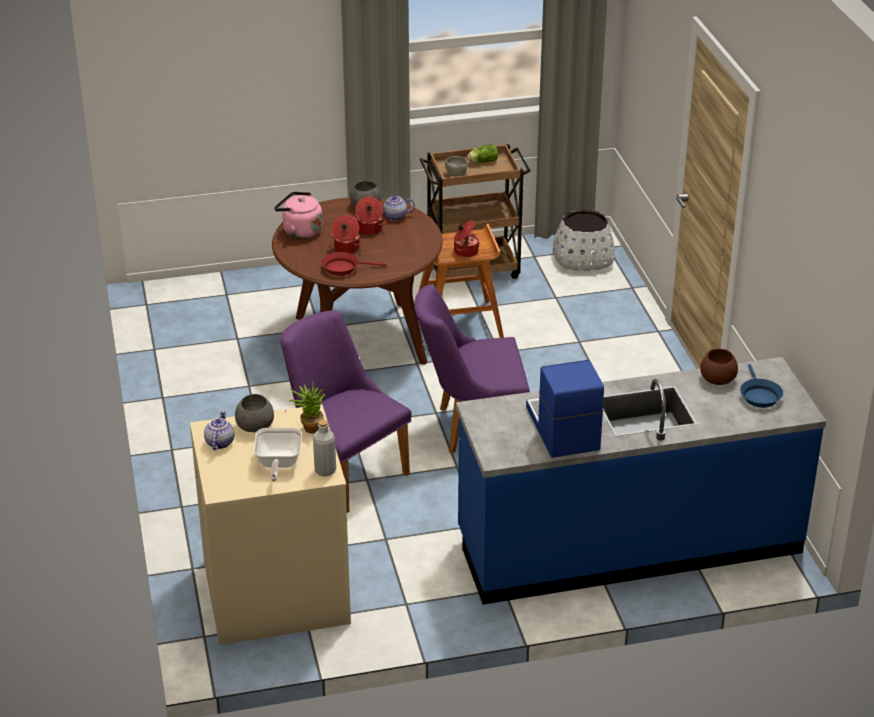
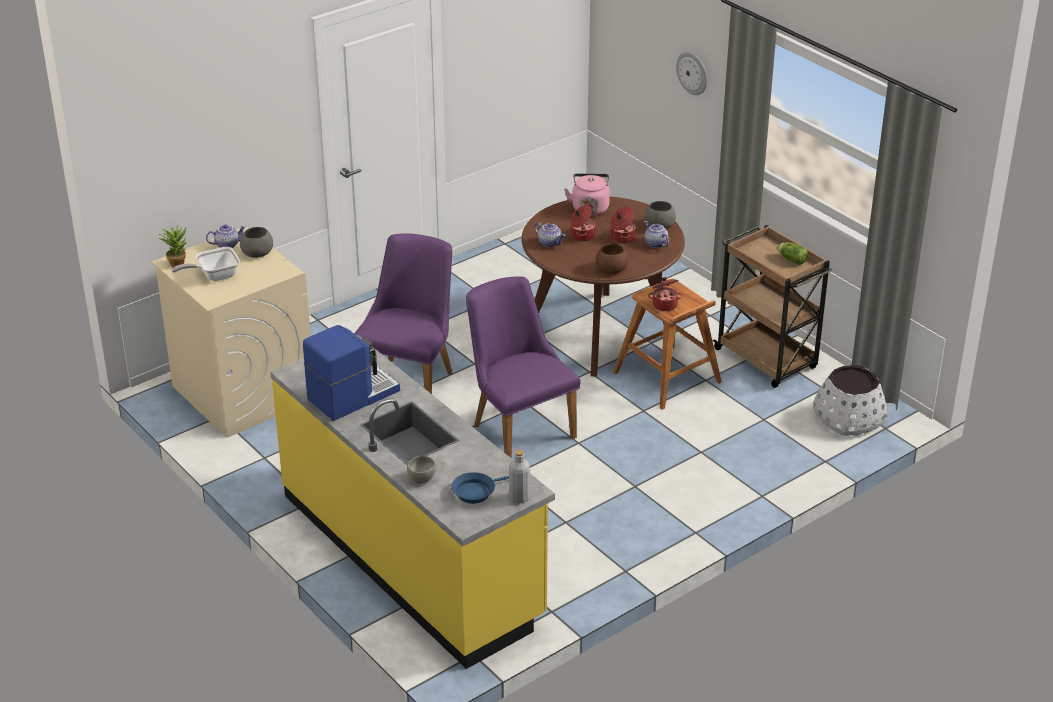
camera: 65 degrees right, 0 degrees up
potted plant [289,379,325,434] -> potted plant moved to [158,227,186,267]
grey bottle [313,419,336,476] -> grey bottle moved to [509,449,530,503]
red frying pan [321,252,387,276] -> teapot [534,222,565,247]
grey bowl [445,156,468,177] -> grey bowl moved to [407,456,436,484]
blue counter [456,357,826,604] -> yellow counter [270,335,555,669]
brown bowl [700,348,738,385] -> brown bowl moved to [596,244,628,274]
none -> wall clock [676,52,707,95]

